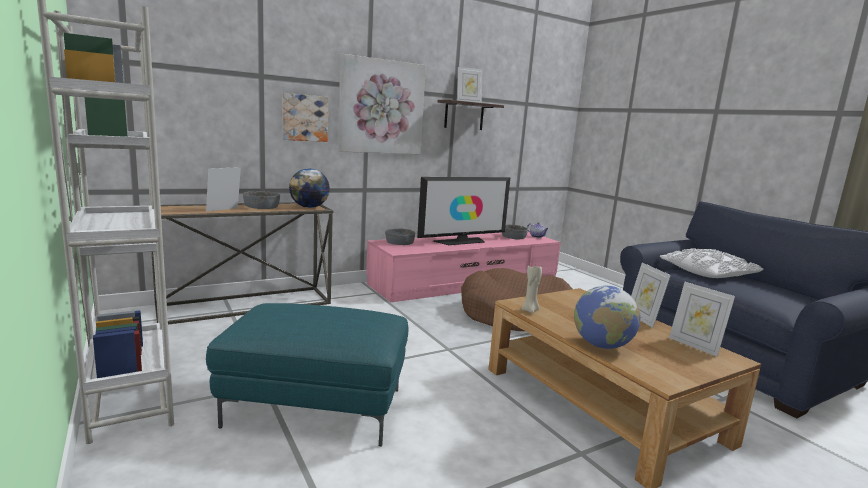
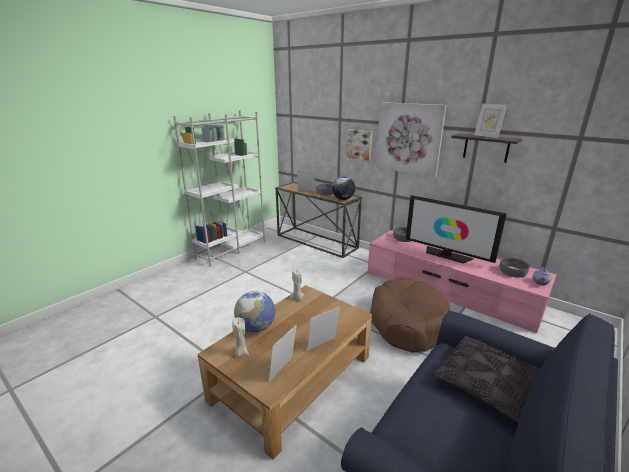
camera: 70 degrees right, 10 degrees up
turquoise ottoman [206,303,409,446] -> none
white pillow [660,248,764,278] -> black pillow [432,336,541,422]
none -> beige candle [232,317,249,357]

